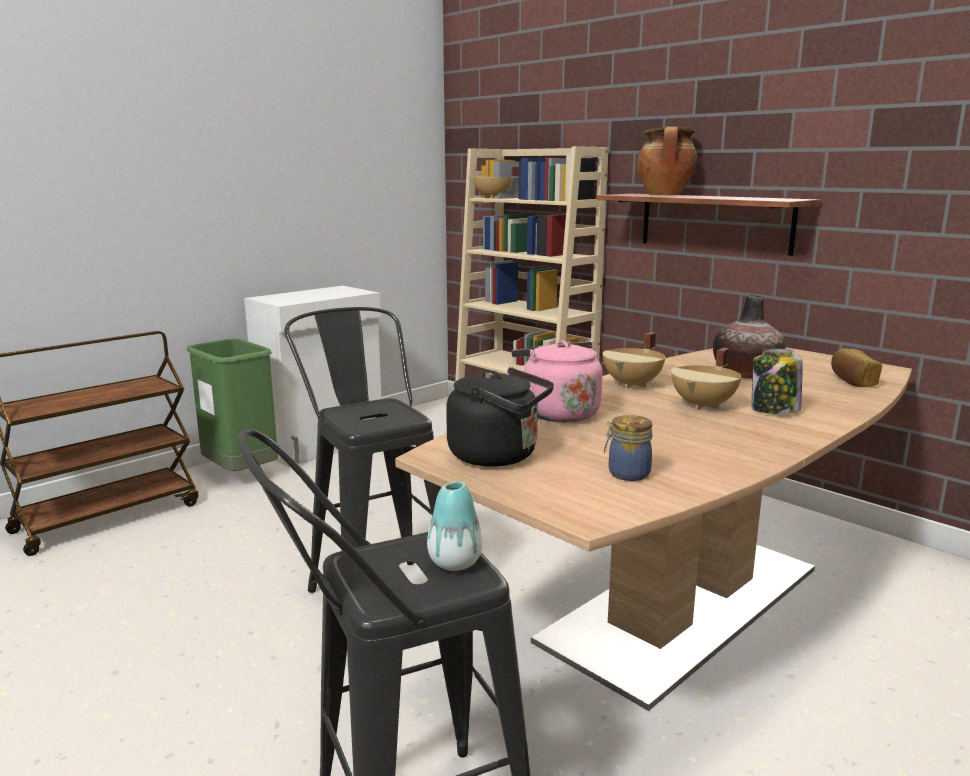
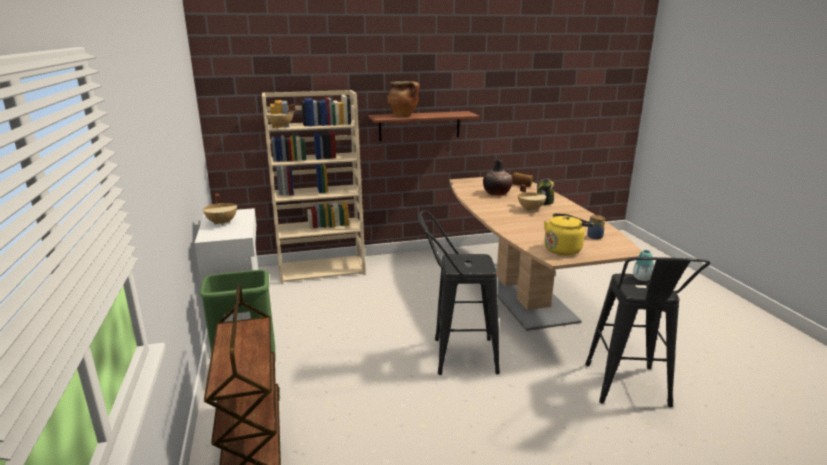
camera: 60 degrees left, 5 degrees up
black kettle [446,367,554,467] -> yellow kettle [544,213,593,255]
pink kettle [512,341,603,422] -> none
beige cooking pot [603,332,665,388] -> beige cooking pot moved to [203,194,237,226]

